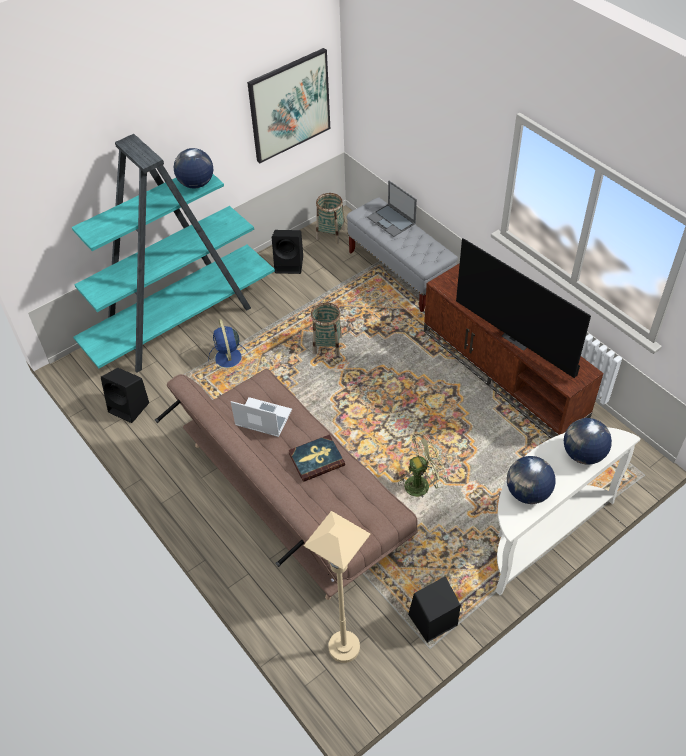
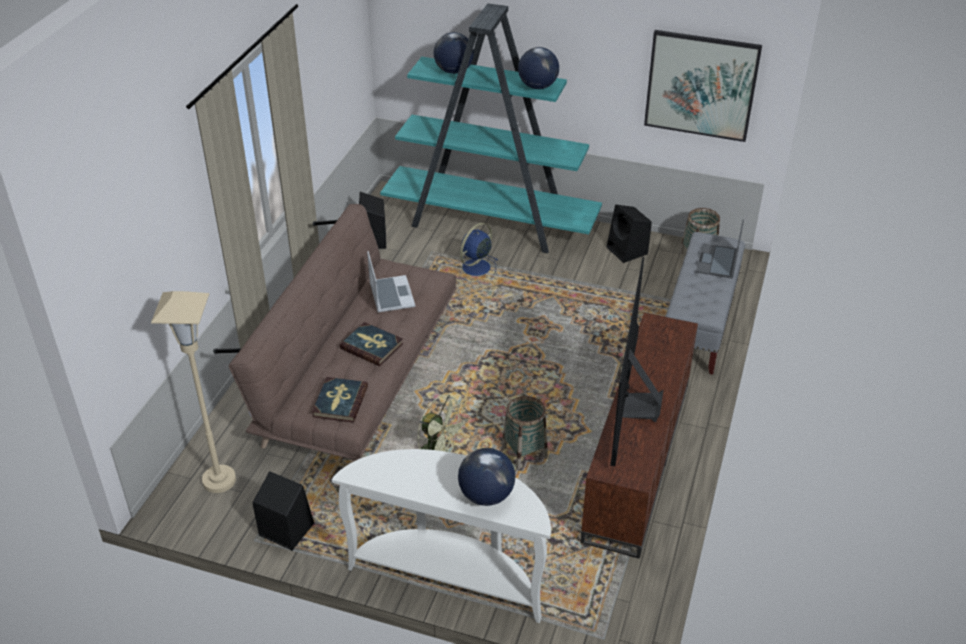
camera: 55 degrees right, 10 degrees down
basket [311,302,342,356] -> basket moved to [502,396,548,469]
globe [507,456,556,504] -> globe moved to [434,32,474,74]
none -> book [312,377,368,422]

